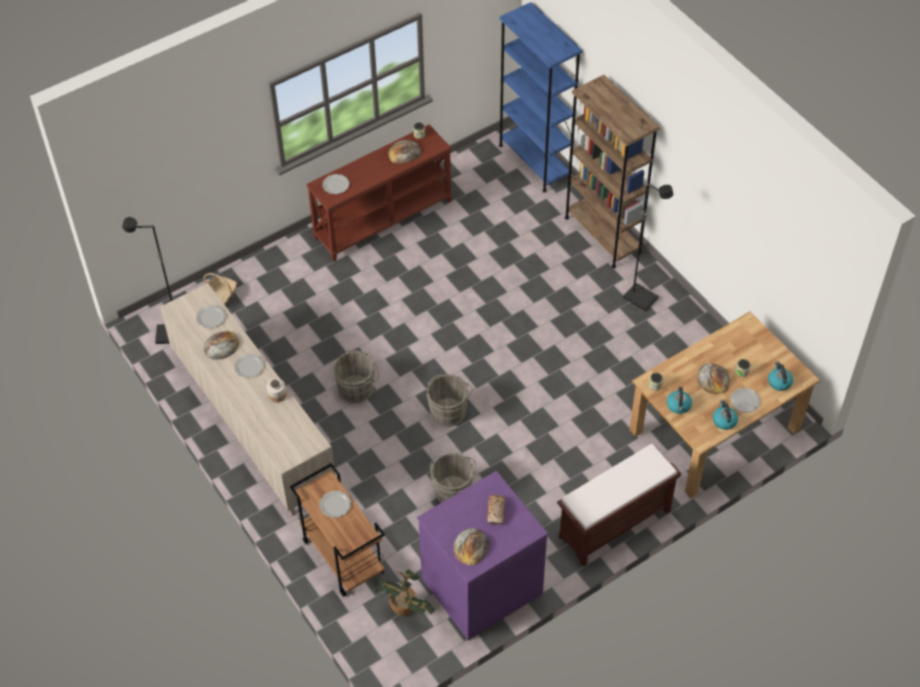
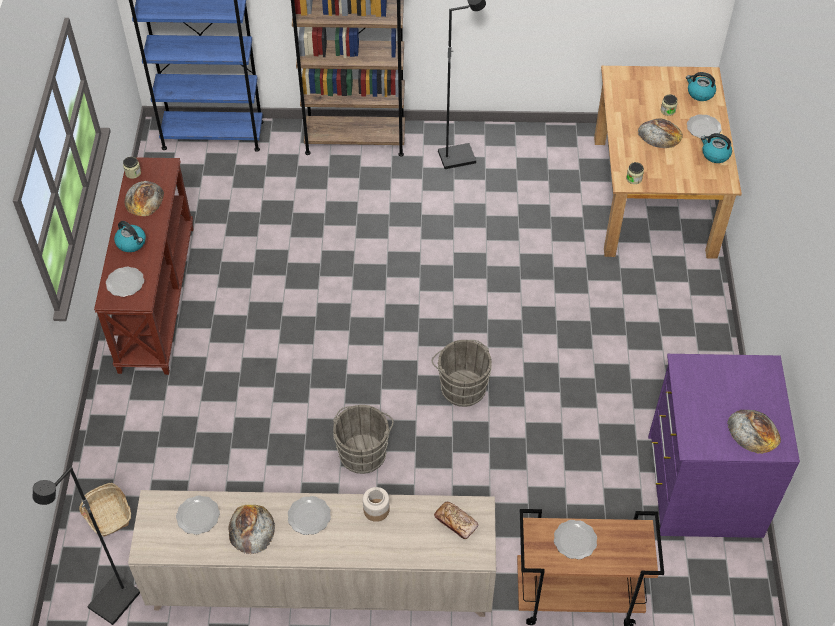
camera: 55 degrees left, 0 degrees up
potted plant [375,569,435,616] -> none
grey bucket [430,453,476,503] -> none
bread [487,495,505,525] -> bread moved to [434,502,478,539]
brown bench [557,444,681,566] -> none
kettle [667,387,692,414] -> kettle moved to [114,221,146,252]

